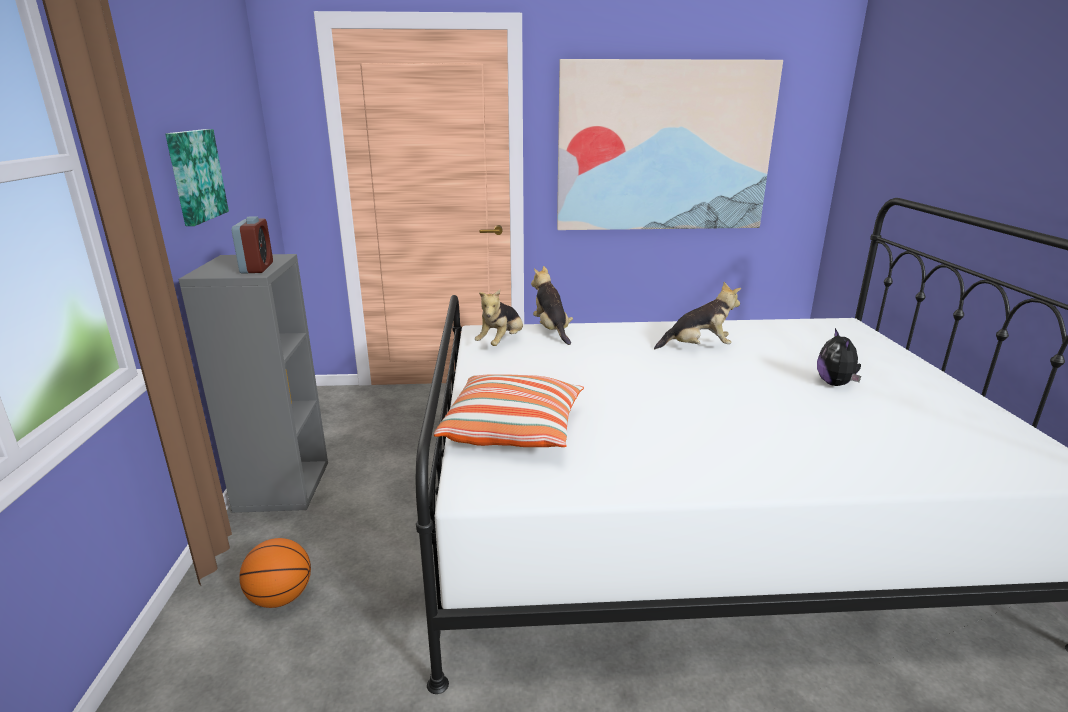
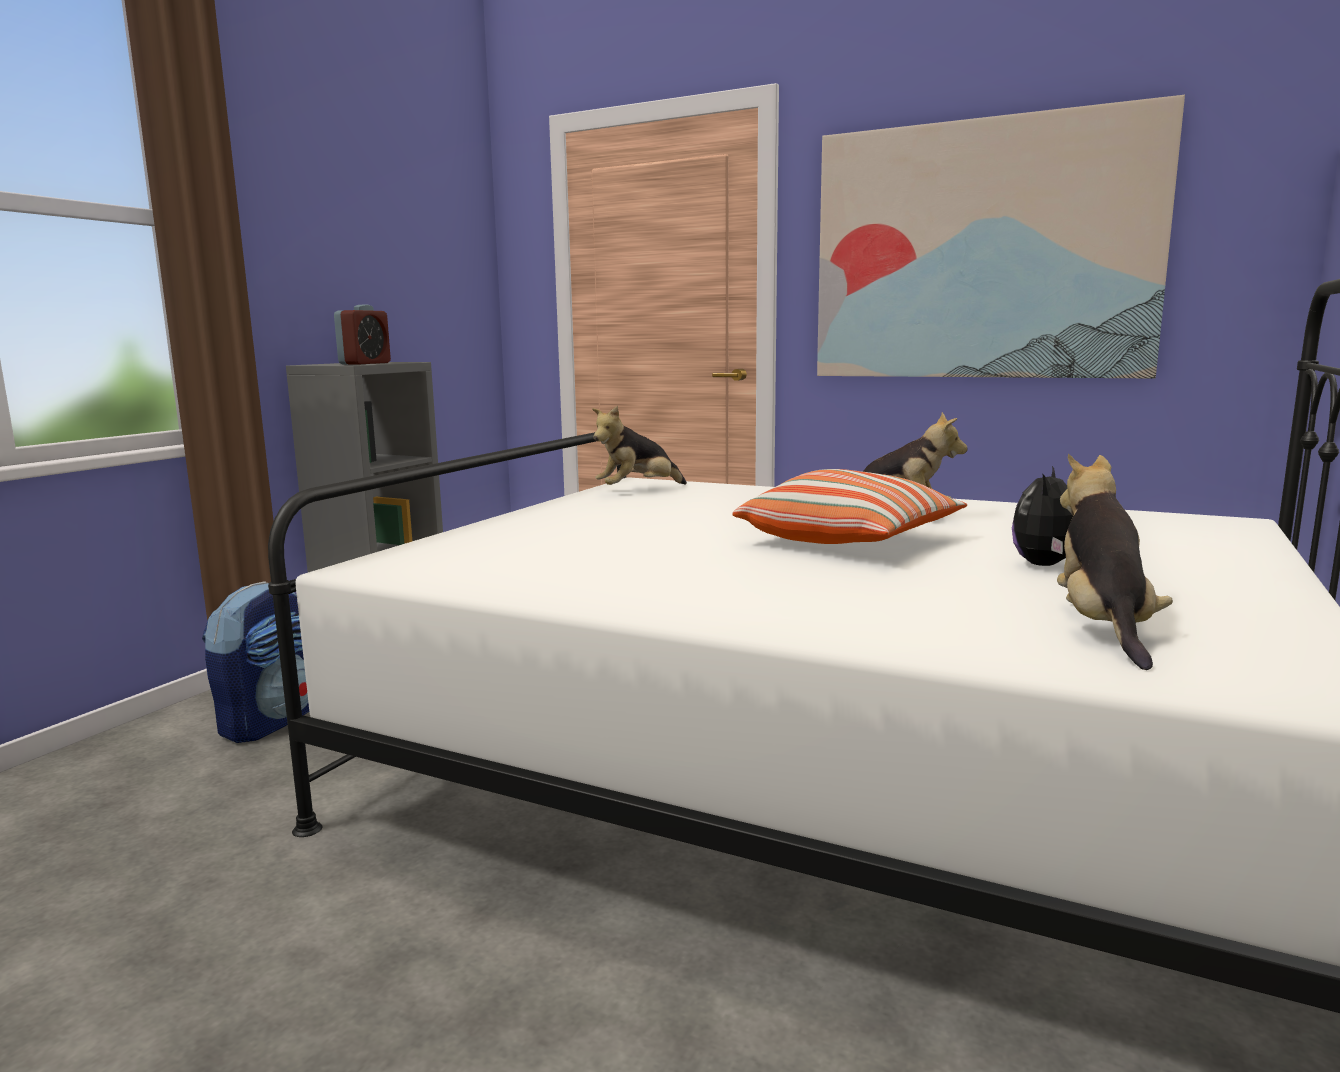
camera: 30 degrees right, 10 degrees down
picture [165,129,229,226] -> none
basketball [239,538,311,608] -> backpack [202,581,309,743]
pillow [434,374,584,447] -> pillow moved to [732,469,967,544]
plush toy [531,266,573,345] -> plush toy moved to [1057,453,1173,670]

